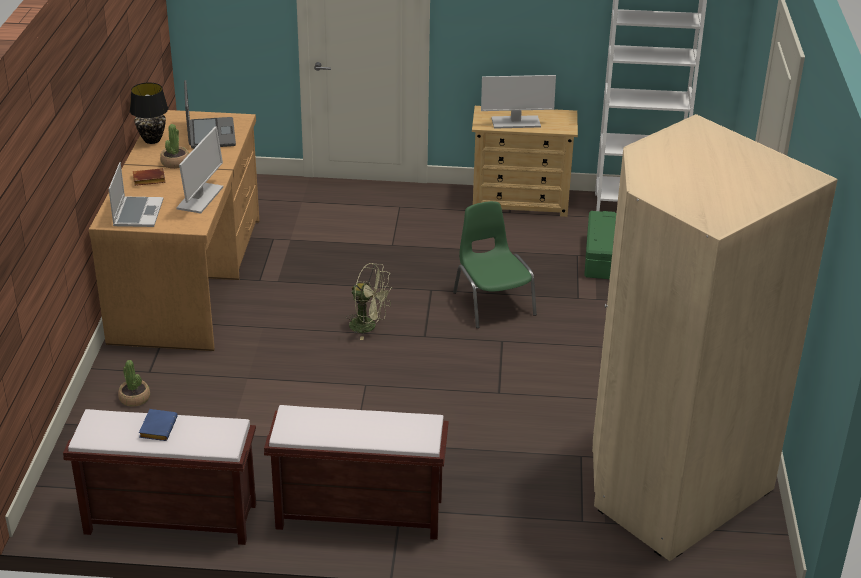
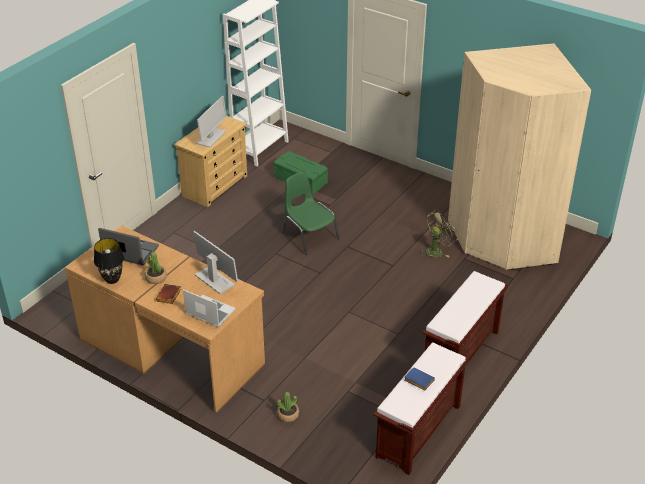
camera: 60 degrees left, 5 degrees up
green fan [346,263,393,340] -> green fan moved to [421,210,458,257]
green chair [453,201,537,328] -> green chair turned 45 degrees clockwise [282,172,339,255]

